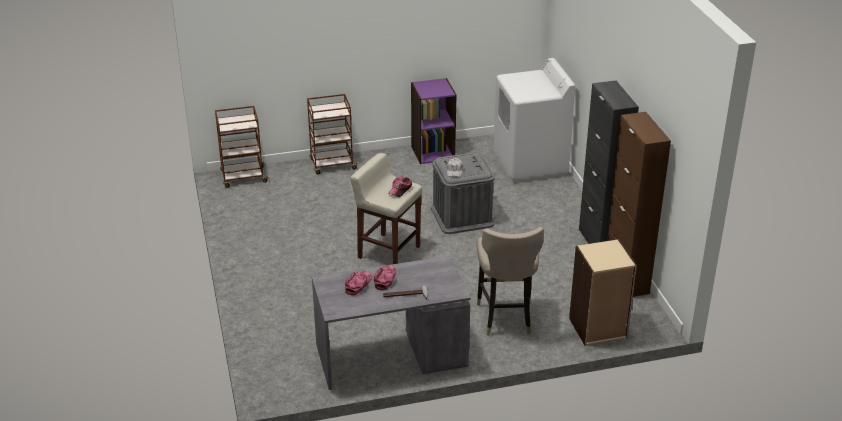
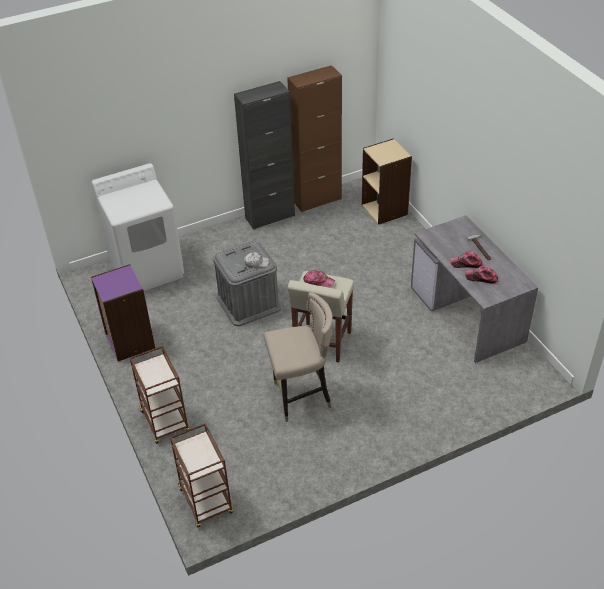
camera: 100 degrees left, 10 degrees up
beige stool [477,227,544,336] -> beige stool moved to [264,292,333,422]

